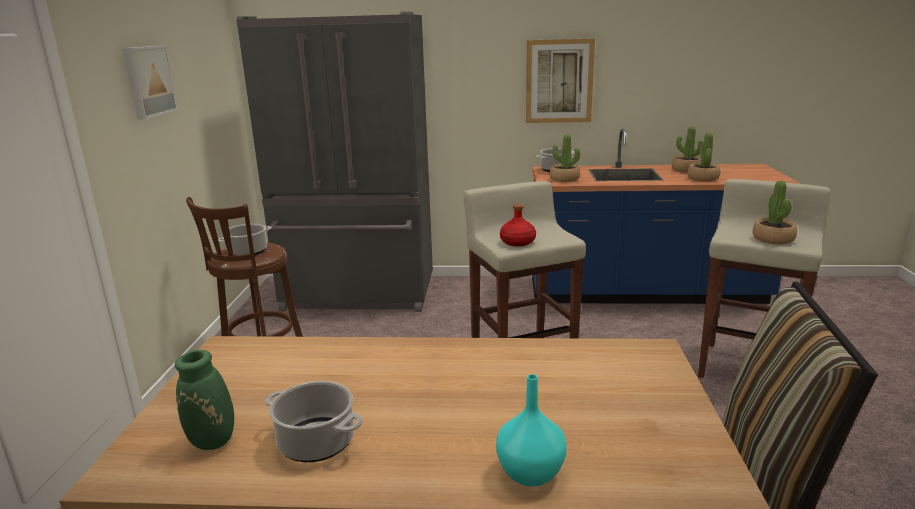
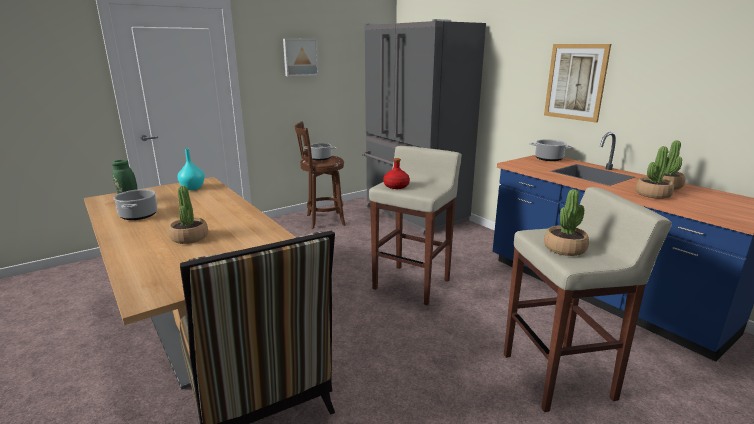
camera: 50 degrees right, 0 degrees up
turquoise vase [496,374,567,487] -> turquoise vase moved to [178,148,204,190]
potted plant [550,134,580,182] -> potted plant moved to [169,186,208,244]

